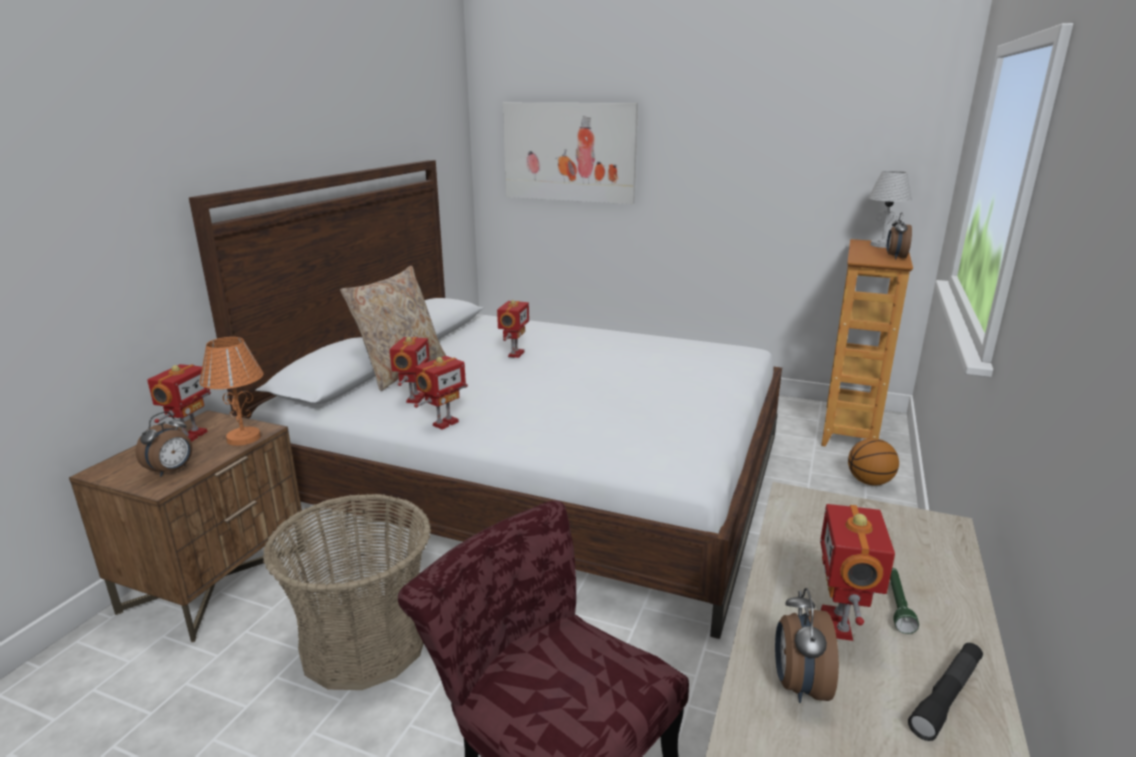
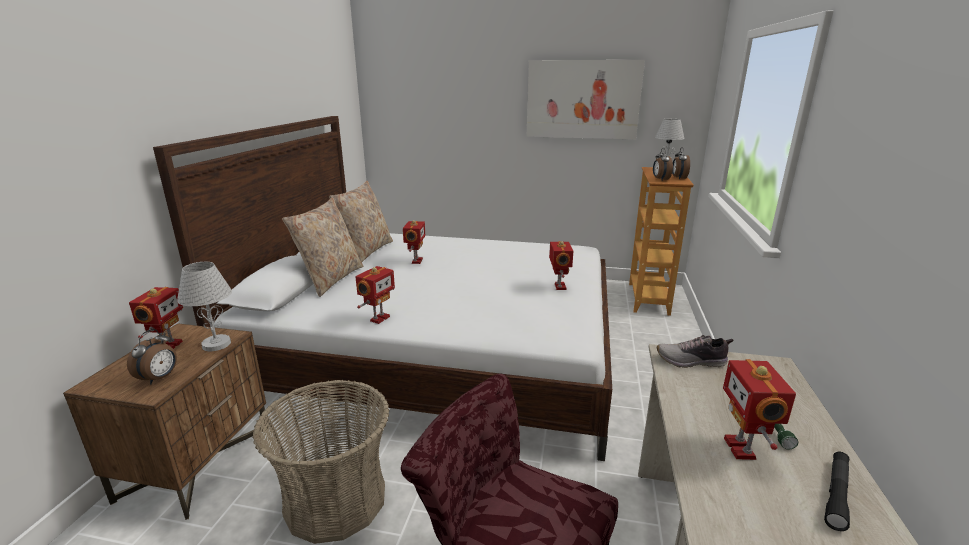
camera: 10 degrees left, 0 degrees up
orange table lamp [199,337,264,446] -> white table lamp [177,262,232,351]
toy robot [389,337,430,404] -> toy robot moved to [549,241,573,290]
picture [503,103,638,204] -> picture moved to [526,60,645,139]
alarm clock [775,588,839,703] -> alarm clock moved to [653,148,673,180]
basketball [848,438,899,485] -> none
none -> beige pillow [329,181,393,262]
none -> shoe [657,335,734,368]

